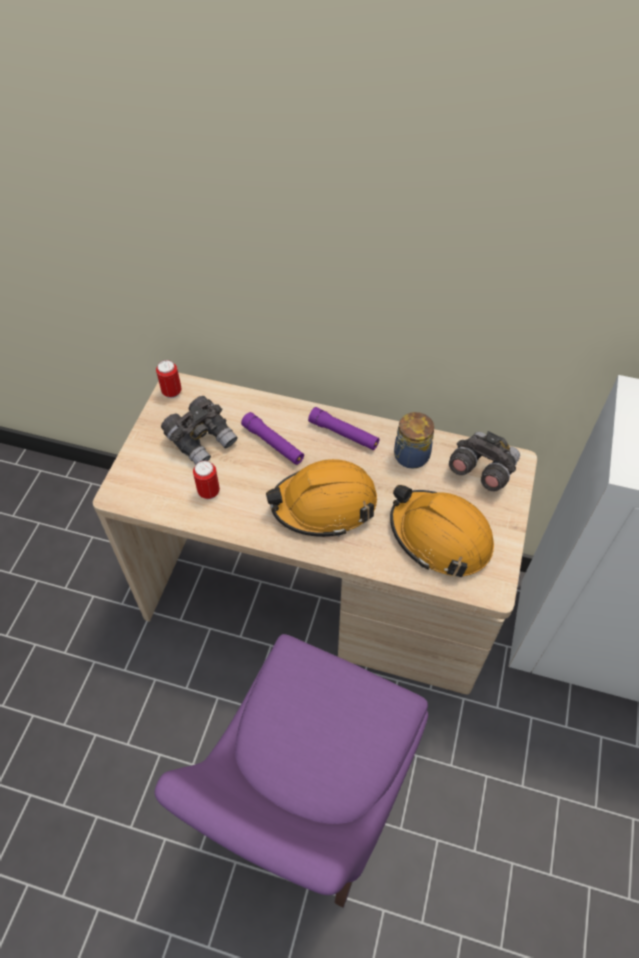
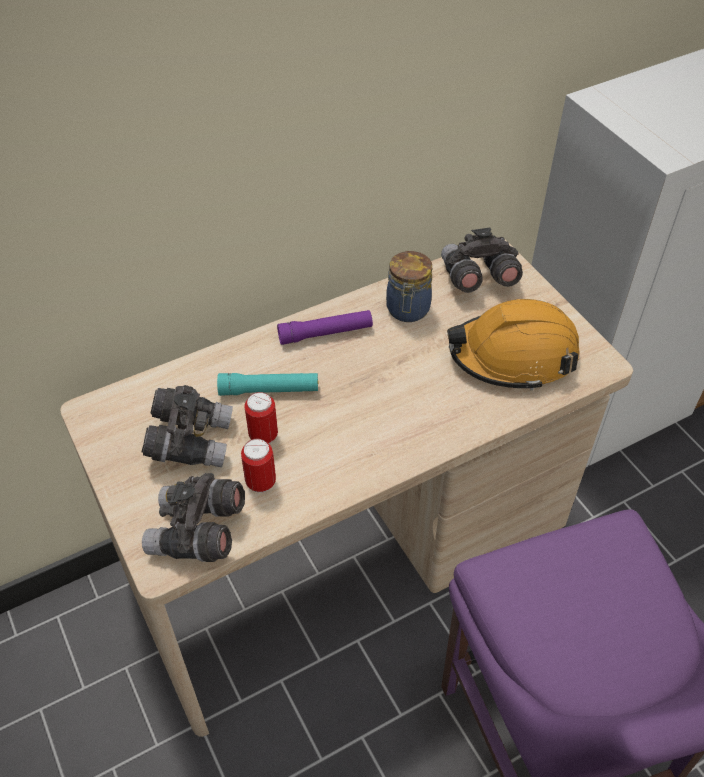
camera: 45 degrees left, 5 degrees down
can [156,360,182,398] -> can moved to [244,392,278,444]
purple flashlight [241,412,304,465] -> turquoise flashlight [217,373,319,396]
orange hard hat [266,459,377,537] -> none
none -> grey binoculars [142,473,245,562]

